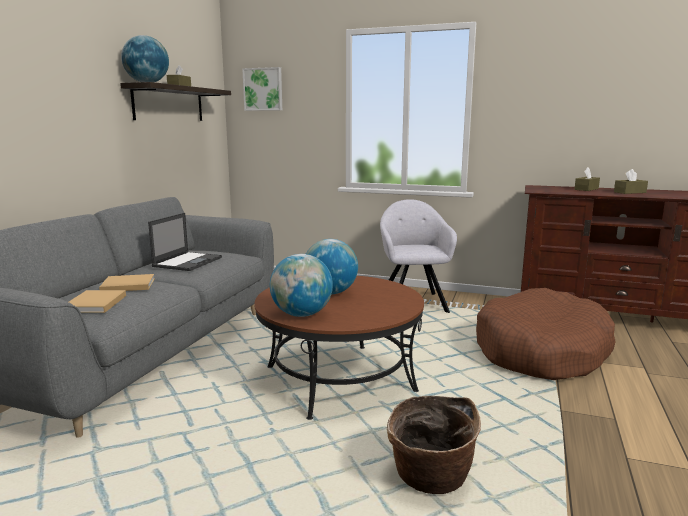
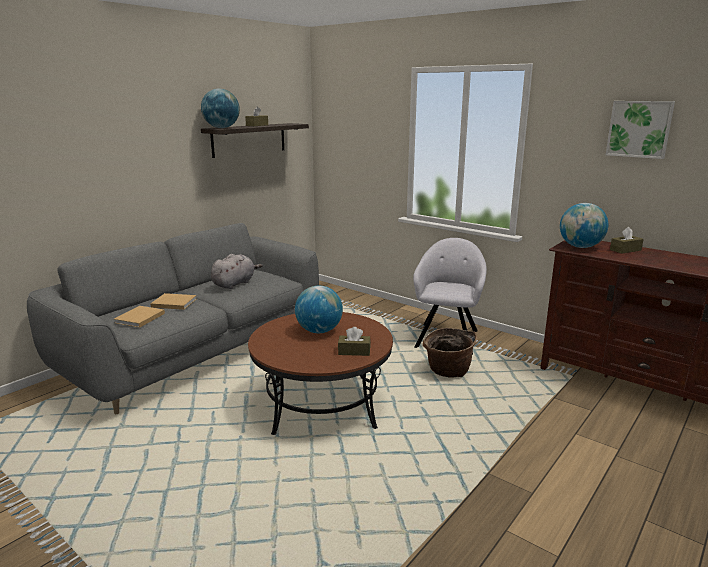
camera: 20 degrees right, 5 degrees up
laptop [148,213,222,271] -> grey plush toy [211,254,263,289]
picture [242,67,282,111] -> picture moved to [606,101,675,159]
globe [270,254,333,317] -> globe moved to [560,203,608,248]
basket [387,396,481,494] -> basket moved to [423,328,477,378]
brown dog bed [476,288,616,380] -> none
brown tissue box [614,169,648,194] -> brown tissue box moved to [338,327,371,356]

